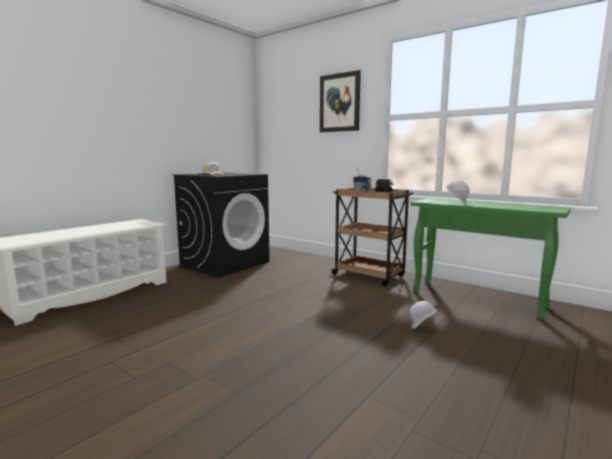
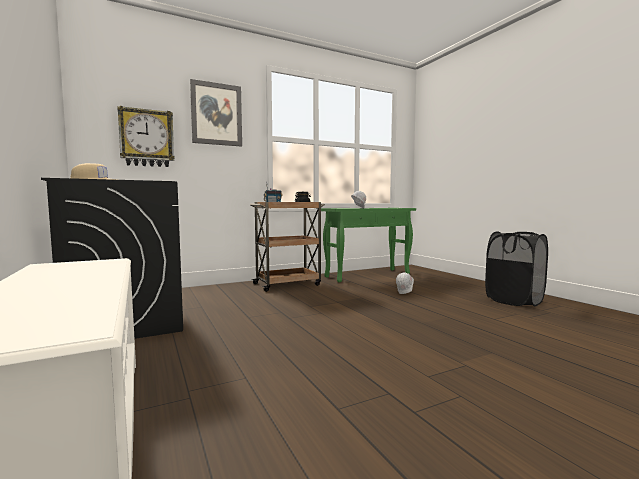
camera: 65 degrees left, 5 degrees down
none -> wall clock [118,106,175,167]
none -> black laundry basket [485,231,548,306]

